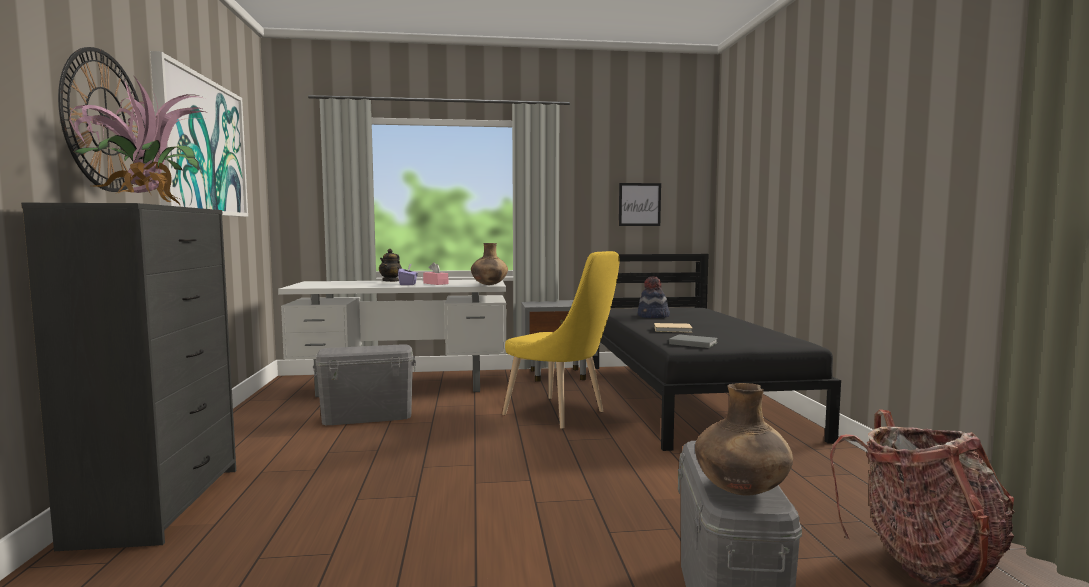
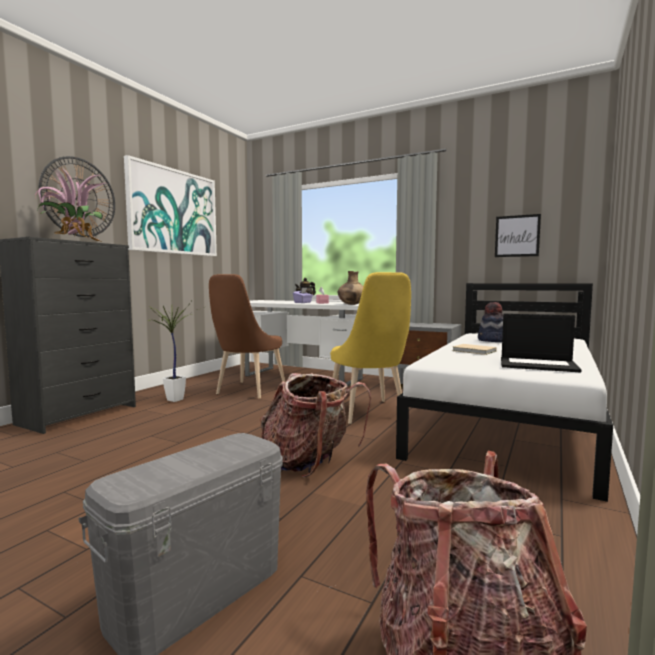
camera: 35 degrees right, 0 degrees up
grey storage box [313,344,416,425] -> brown chair [209,274,286,399]
black bed [593,254,841,451] -> white bed [396,283,613,502]
grey book [669,334,718,348] -> none
brown vase [695,383,793,495] -> none
none -> potted plant [148,299,198,402]
none -> backpack [260,373,371,477]
none -> laptop [501,314,582,373]

